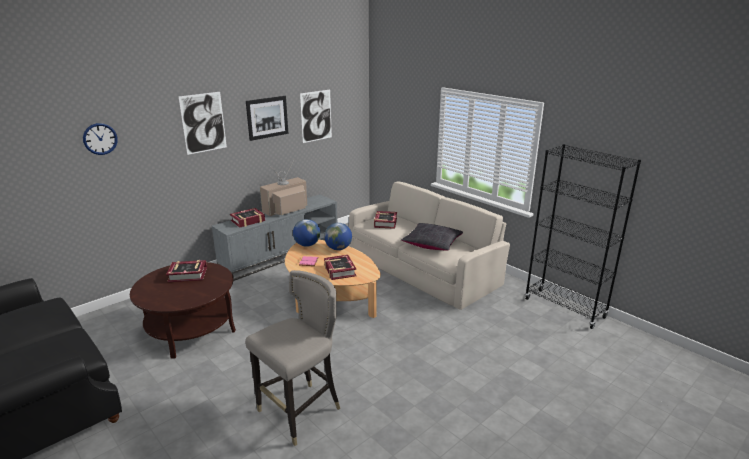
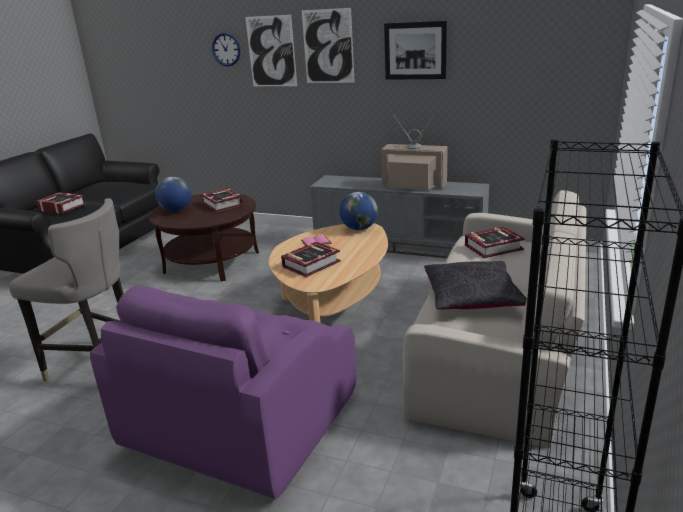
camera: 65 degrees right, 0 degrees up
book [230,208,265,228] -> book moved to [36,192,86,214]
picture [300,90,332,143] -> picture moved to [245,15,297,86]
globe [324,223,352,250] -> globe moved to [155,177,192,212]
none -> purple armchair [90,286,357,499]

